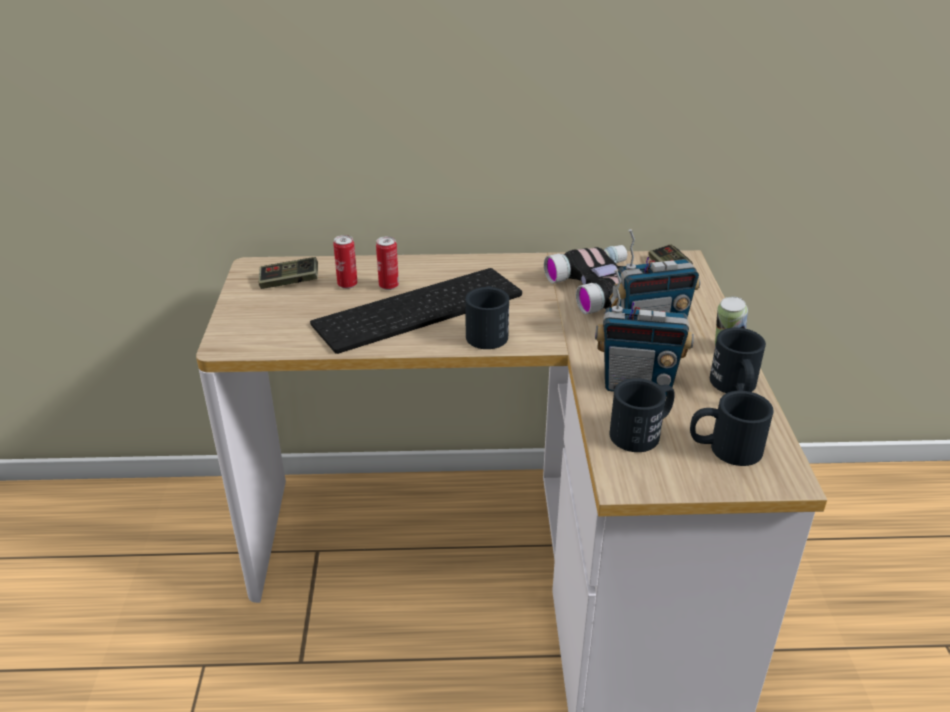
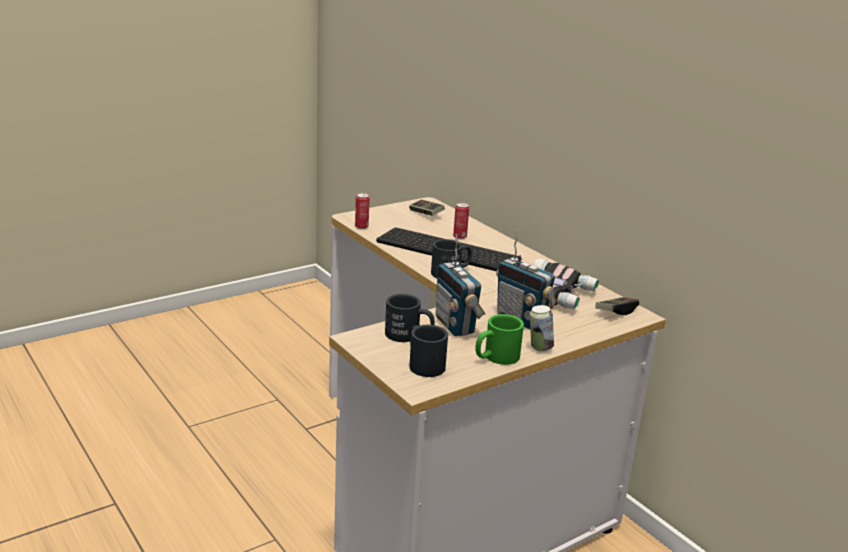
camera: 55 degrees right, 10 degrees down
can [333,235,357,289] -> can moved to [355,193,370,229]
black mug [710,328,766,393] -> green mug [475,314,524,365]

